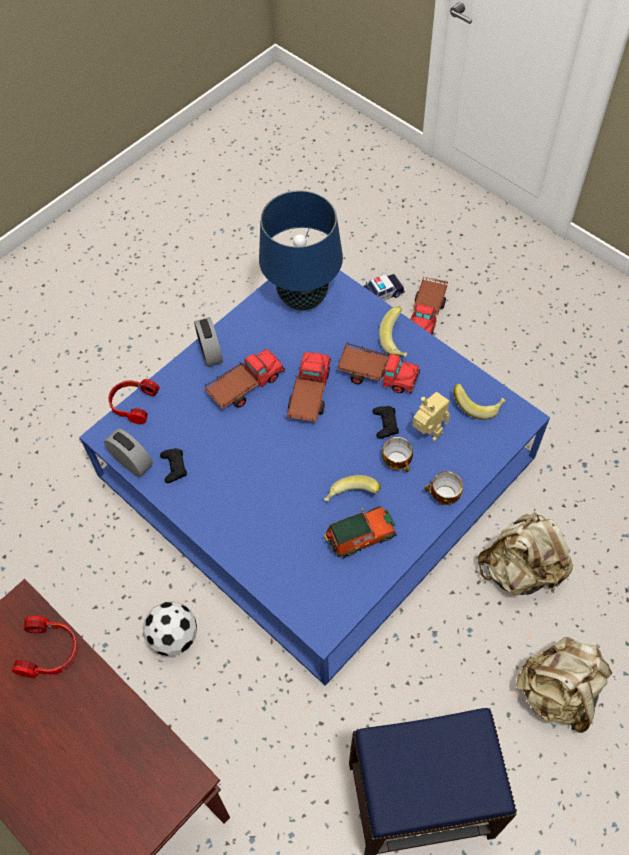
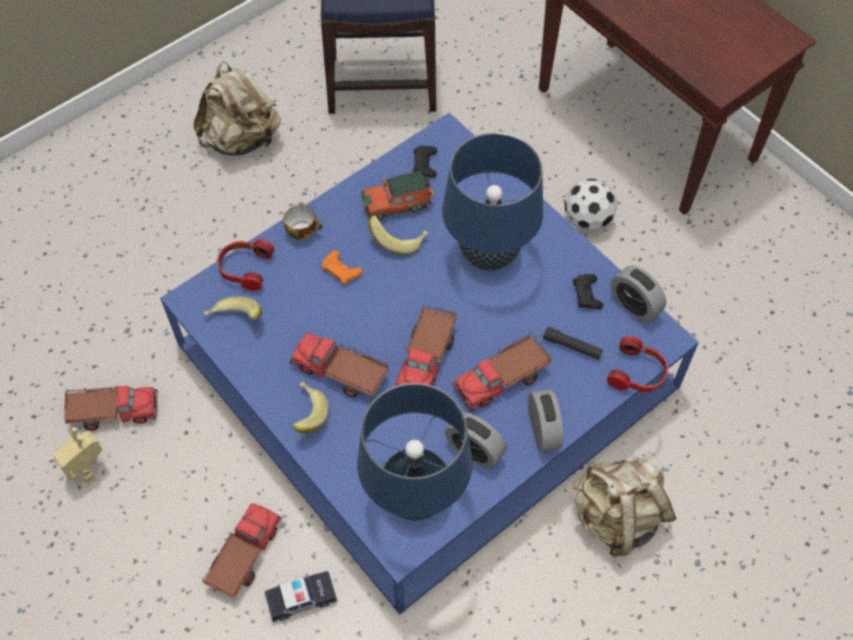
camera: 175 degrees left, 0 degrees up
headphones [12,616,78,678] -> headphones moved to [217,239,275,291]
black game controller [373,406,399,439] -> black game controller moved to [413,146,438,178]
cup [382,437,413,472] -> orange game controller [321,251,363,285]
toy robot [413,392,450,441] -> toy robot moved to [52,427,103,487]
beige backpack [478,512,573,595] -> beige backpack moved to [572,460,676,557]
none -> toy truck [63,385,158,431]
none -> blue table lamp [442,133,543,271]
none -> alarm clock [445,412,507,469]
none -> black flashlight [543,327,603,360]

